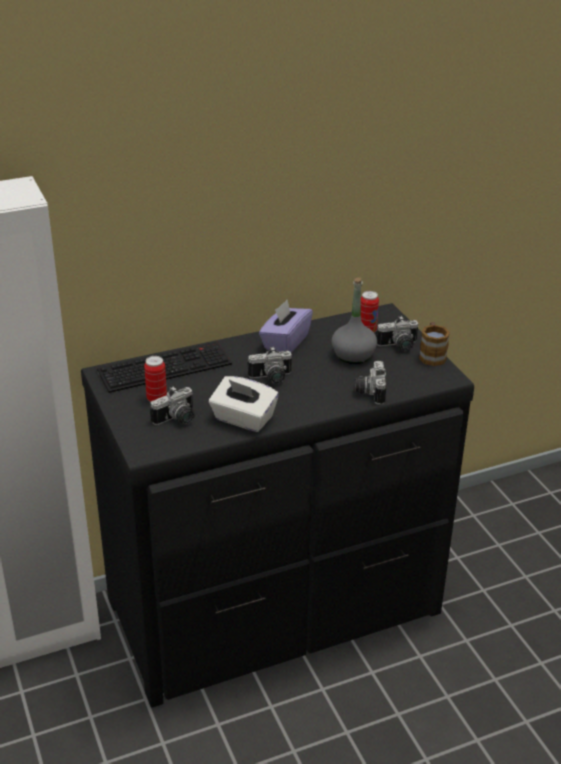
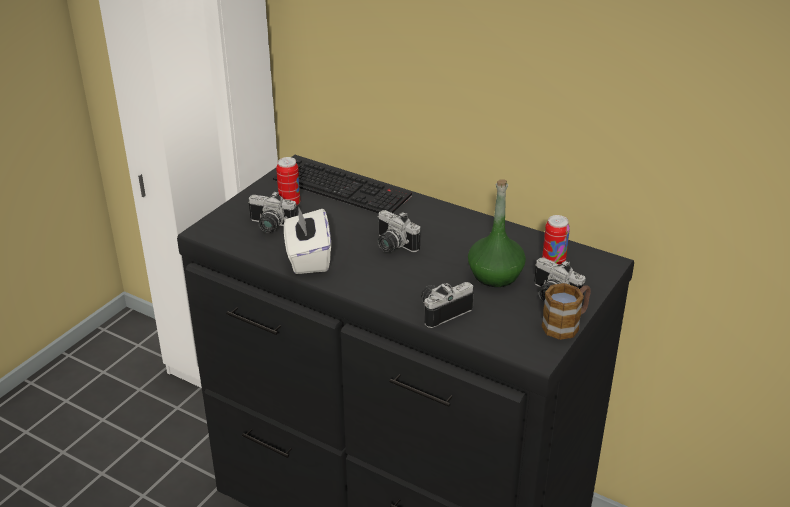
camera: 55 degrees right, 0 degrees up
purple tissue box [259,300,313,353] -> none
grey bottle [332,277,377,364] -> green bottle [468,179,526,287]

